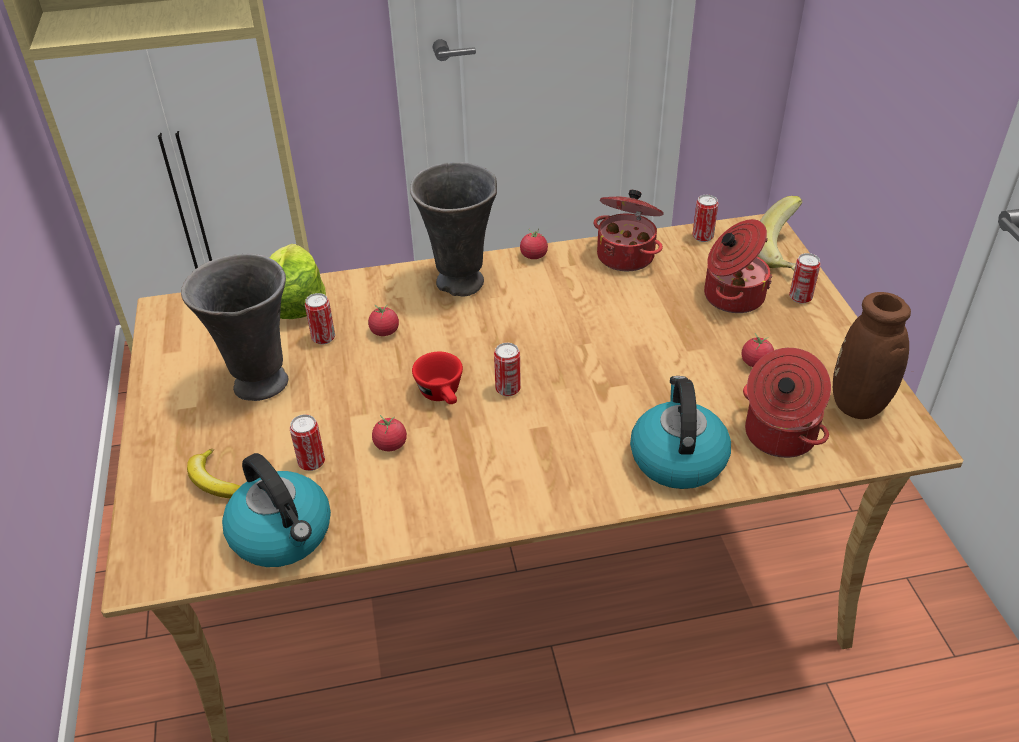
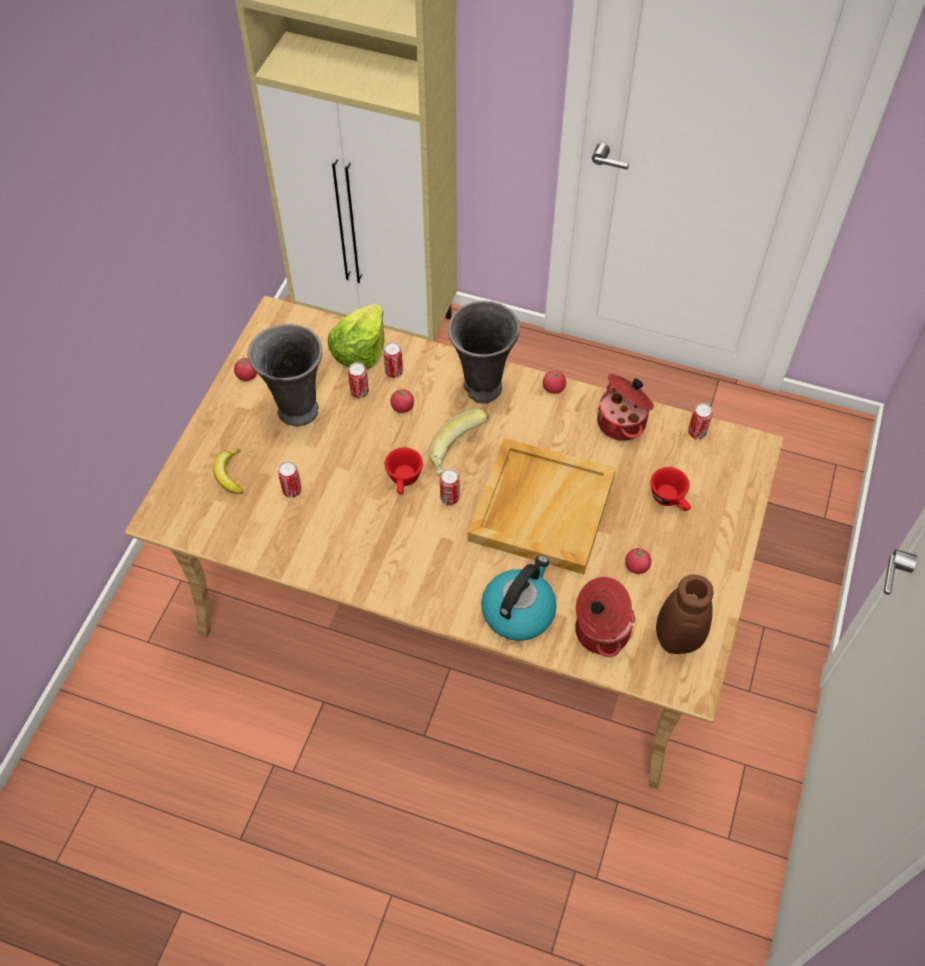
camera: 30 degrees right, 15 degrees up
kettle [222,453,331,567] -> none
tomato [372,415,407,451] -> tomato moved to [234,355,257,381]
cooking pot [704,219,772,313] -> red cup [650,467,691,511]
banana [758,196,803,270] -> banana moved to [428,409,489,474]
can [789,253,821,304] -> can moved to [383,342,403,378]
none -> beige tray [468,438,616,574]

